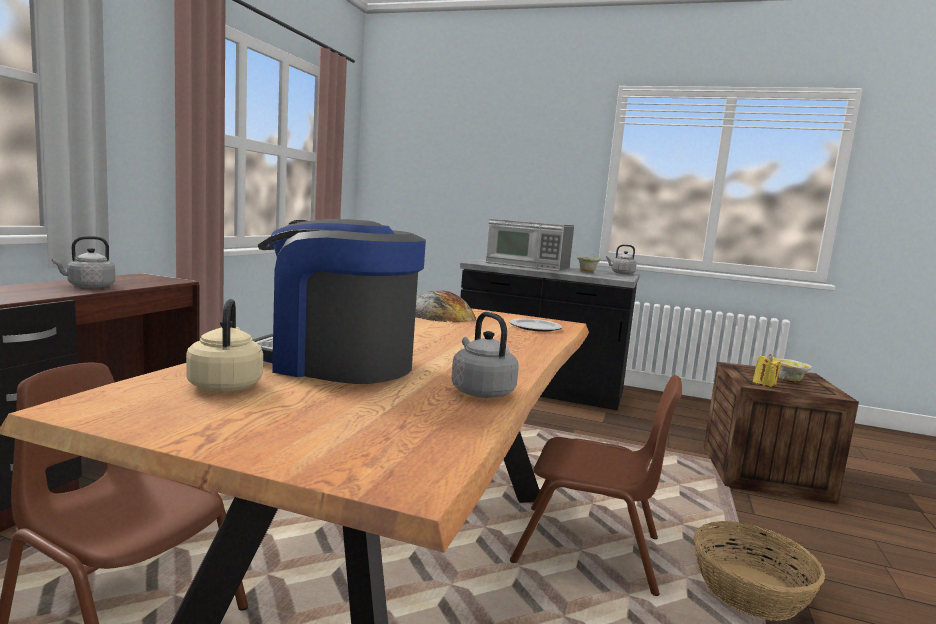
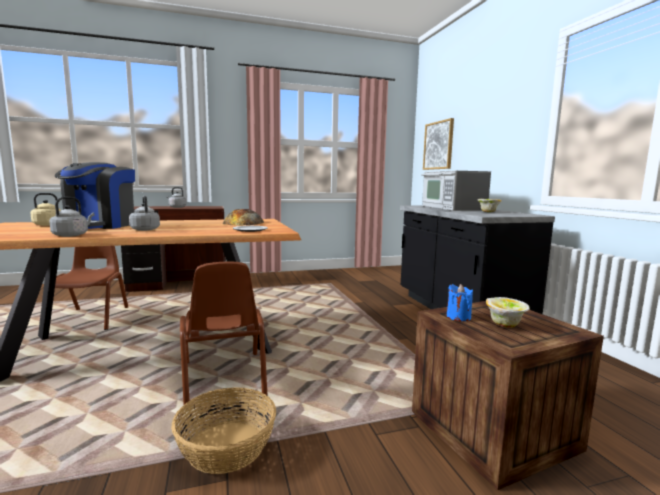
camera: 55 degrees right, 0 degrees up
coffee machine [252,219,426,384] -> coffee machine turned 150 degrees counterclockwise [54,162,135,229]
grey kettle [606,244,637,275] -> grey kettle moved to [129,195,160,231]
yellow candle [753,354,781,387] -> blue candle [447,284,473,321]
none -> picture [423,118,454,170]

